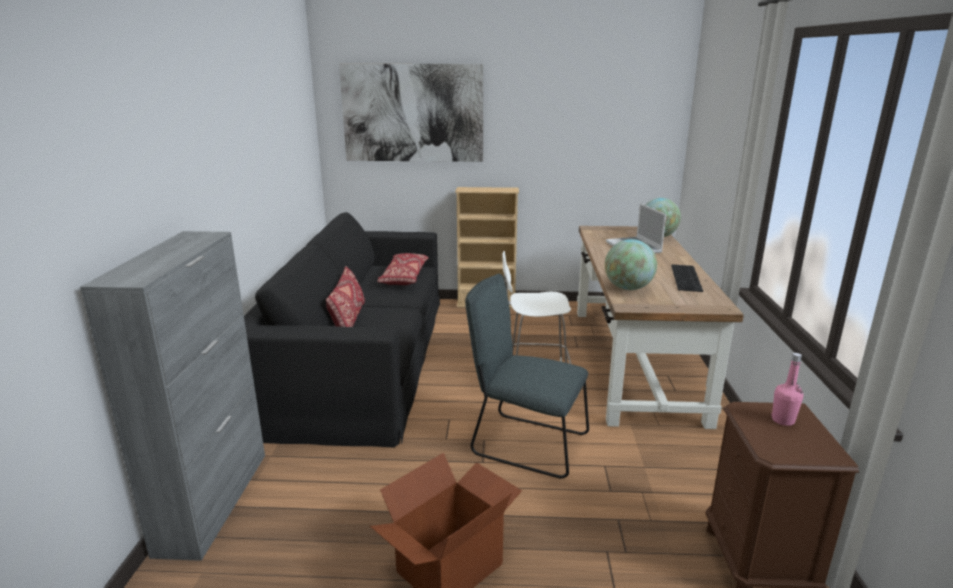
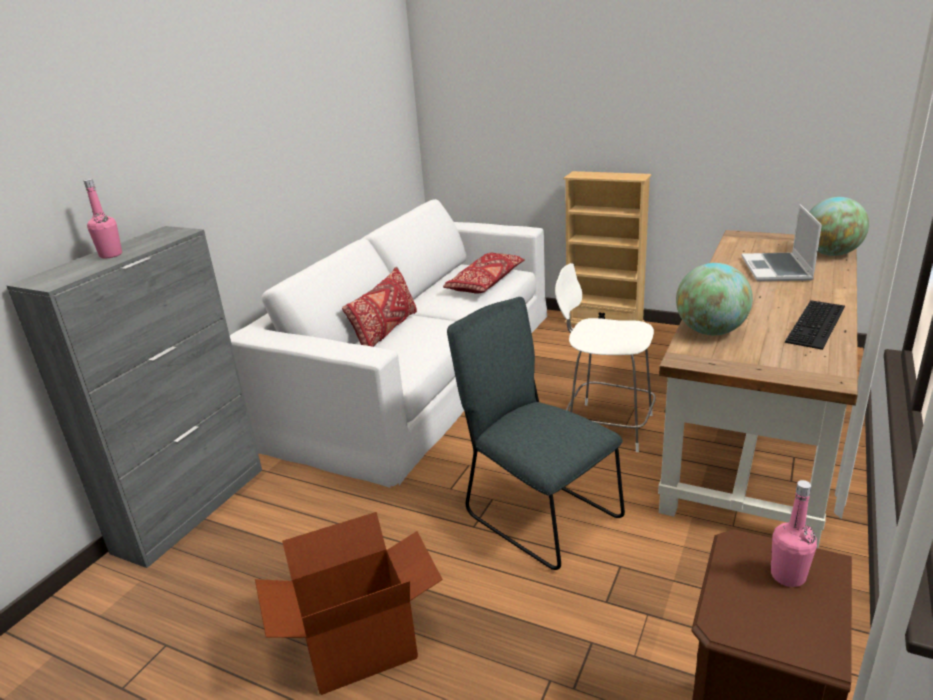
camera: 25 degrees right, 5 degrees up
black sofa [244,212,440,448] -> white sofa [230,199,547,488]
picture [339,64,484,162] -> none
none -> pink bottle [84,179,122,258]

